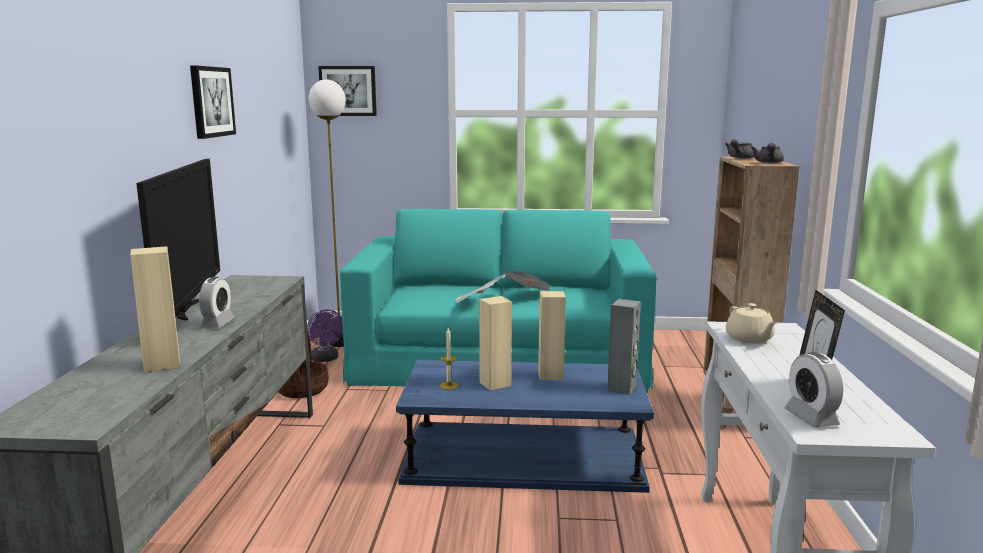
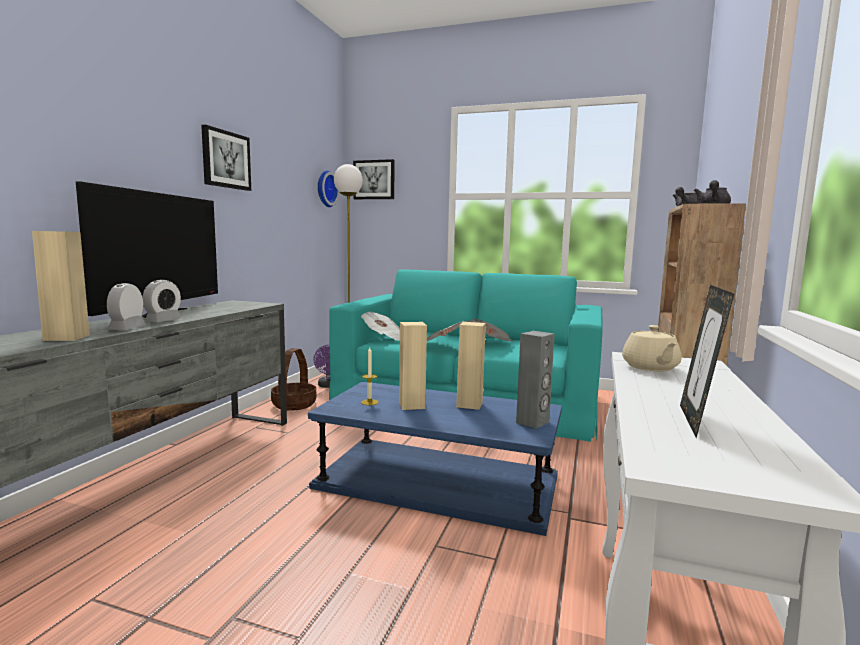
camera: 15 degrees right, 5 degrees down
alarm clock [785,352,843,428] -> alarm clock moved to [107,283,146,330]
none -> wall clock [318,170,339,207]
none -> newspaper [361,311,400,341]

